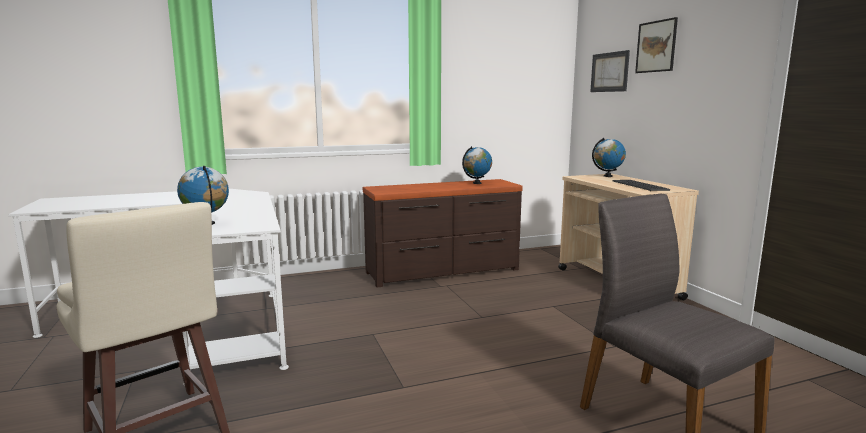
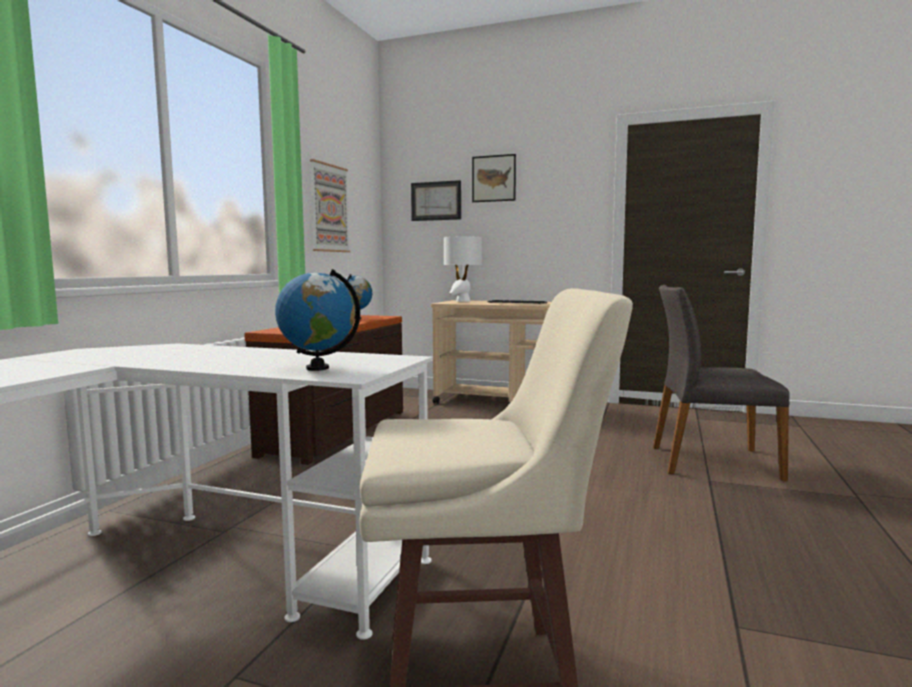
camera: 50 degrees left, 5 degrees down
globe [592,138,626,177] -> white table lamp [444,237,482,302]
none -> picture [310,159,350,252]

